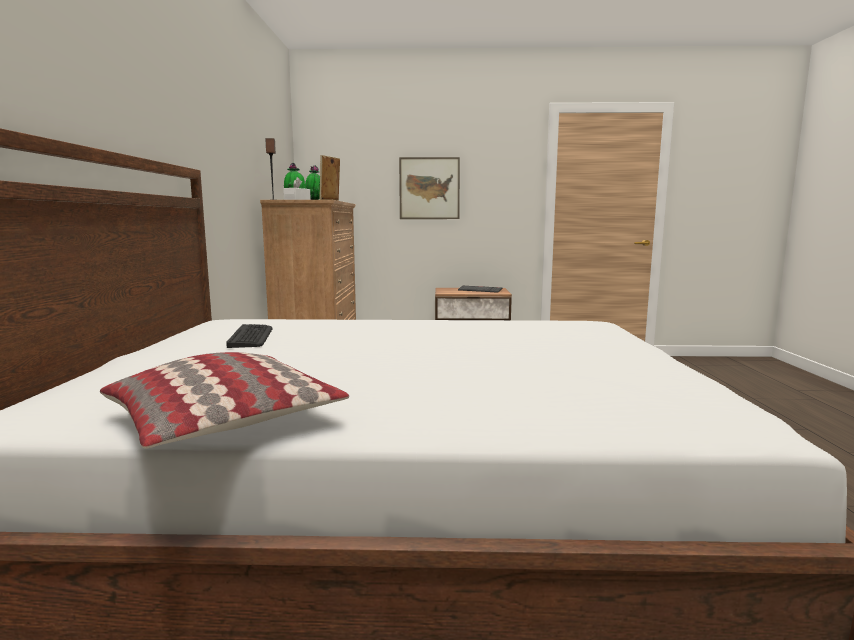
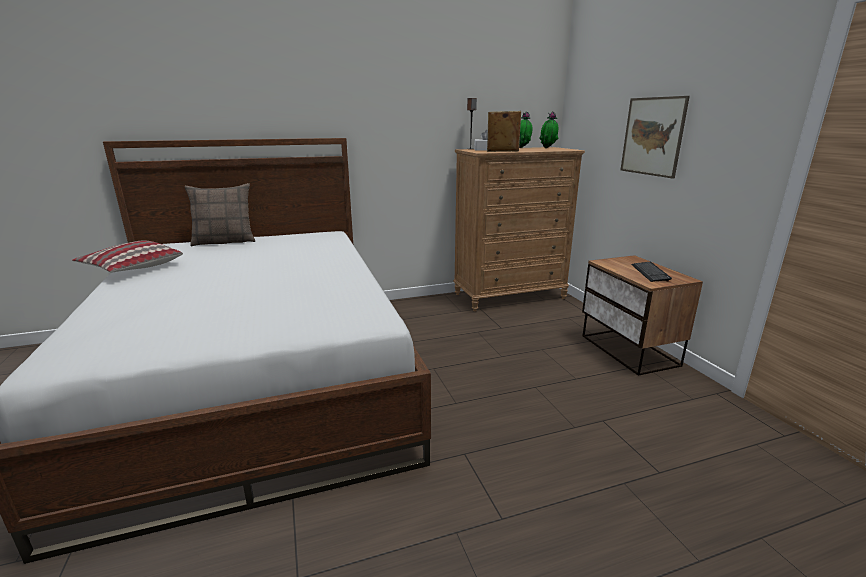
camera: 70 degrees right, 10 degrees up
keyboard [226,324,273,348] -> none
none -> pillow [184,183,255,246]

